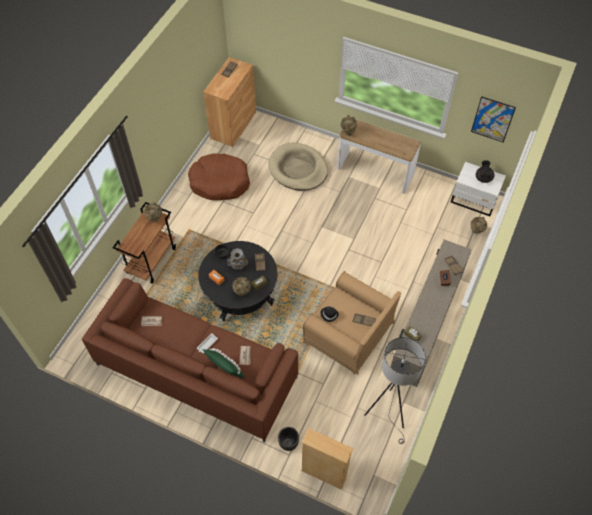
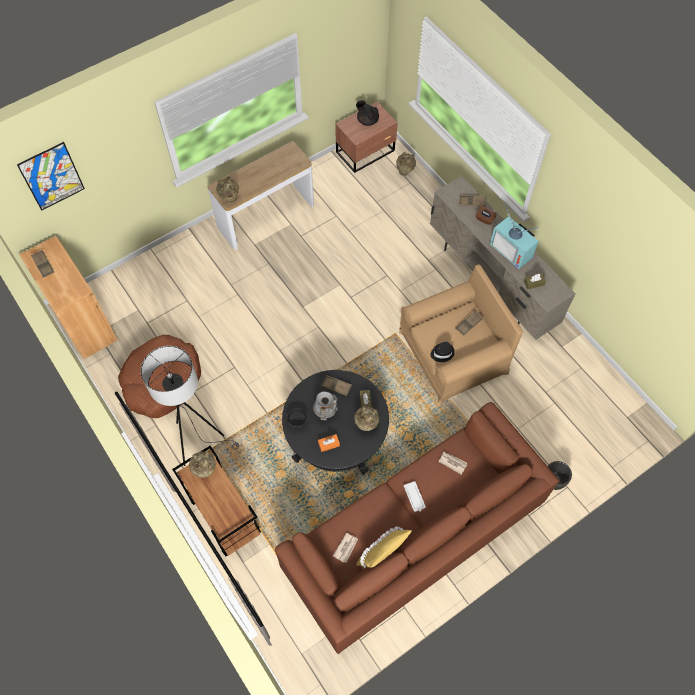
camera: 60 degrees left, 5 degrees up
green pillow [202,348,245,378] -> none
beige dog bed [269,143,328,190] -> none
beige bookcase [301,428,353,490] -> none
grey floor lamp [364,337,426,444] -> grey floor lamp moved to [141,346,239,466]
white nightstand [451,162,506,216] -> brown nightstand [335,102,398,173]
picture [471,96,516,142] -> picture moved to [17,142,85,211]
none -> yellow pillow [356,526,412,568]
none -> television [490,205,539,269]

